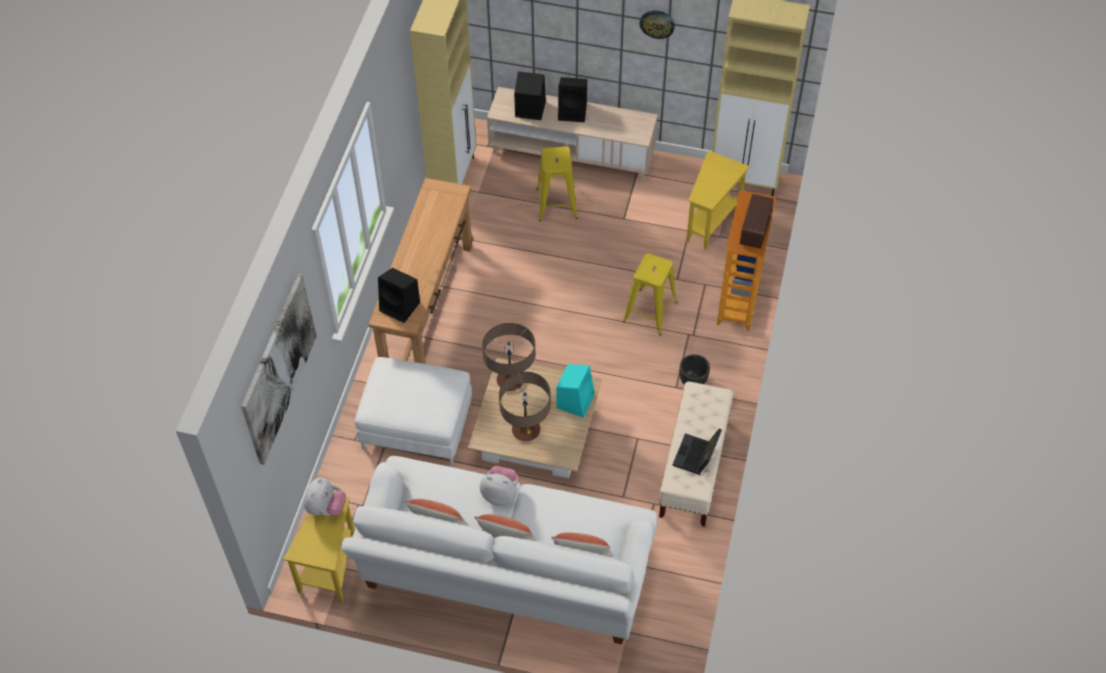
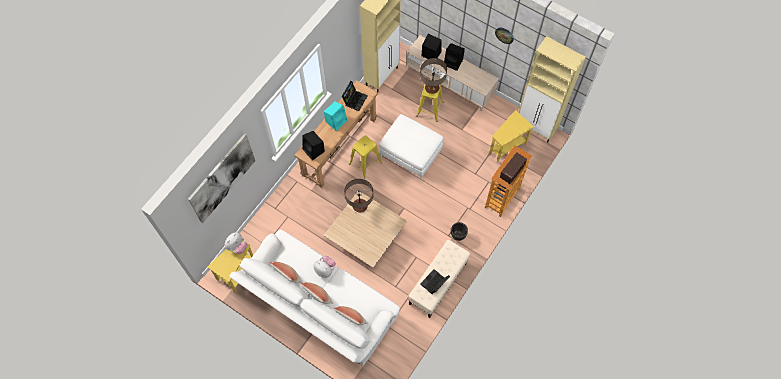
camera: 20 degrees right, 10 degrees up
white ottoman [355,357,472,466] -> white ottoman moved to [379,114,443,180]
table lamp [499,372,551,441] -> table lamp moved to [420,58,447,94]
turquoise speaker [556,364,595,418] -> turquoise speaker moved to [324,101,347,131]
yellow stool [623,253,677,335] -> yellow stool moved to [349,135,382,178]
none -> laptop [342,81,368,111]

